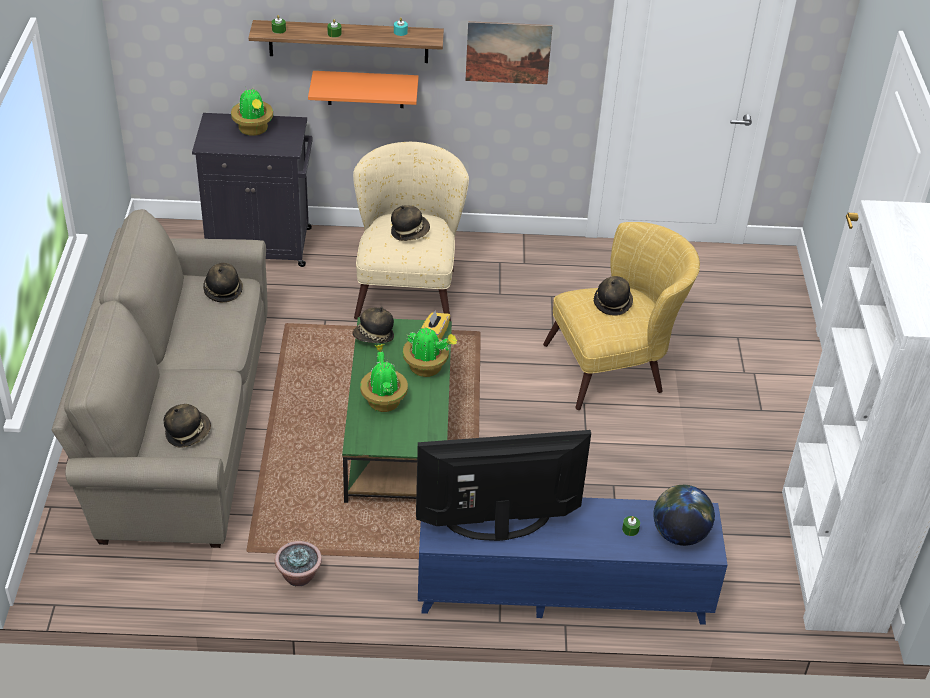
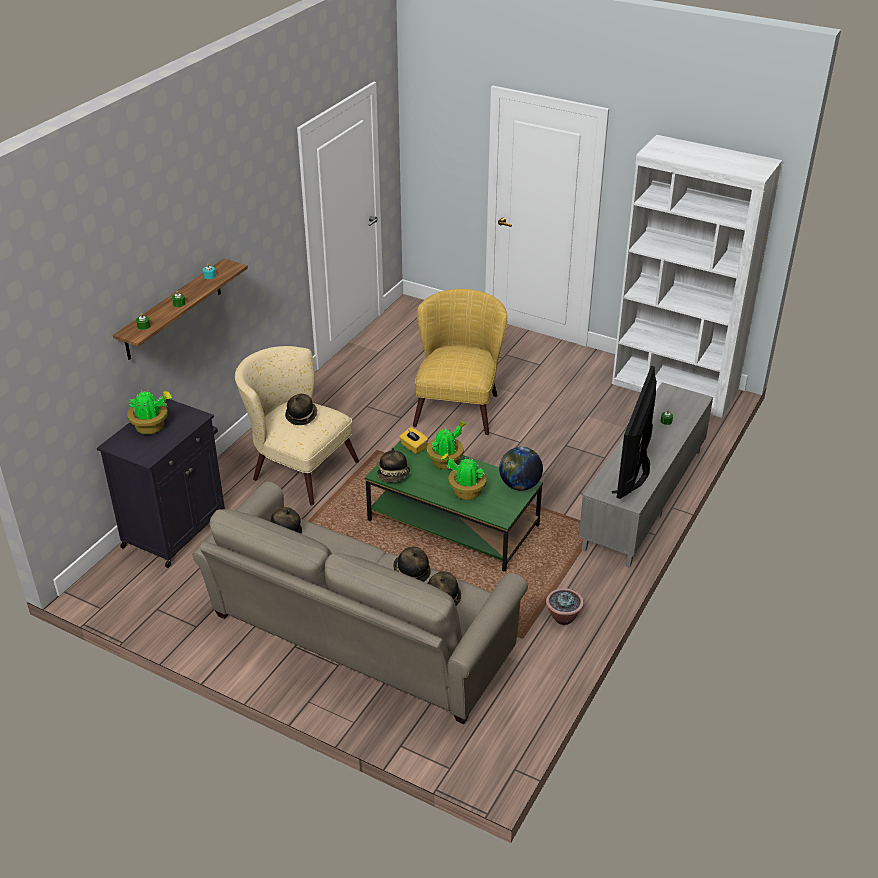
camera: 60 degrees left, 5 degrees down
orange shelf [308,71,418,108] -> none
blue tv stand [418,497,727,625] -> grey tv stand [579,382,713,568]
picture [465,21,553,85] -> none
hat [594,276,633,315] -> hat moved to [393,546,431,582]
globe [654,485,715,546] -> globe moved to [499,447,543,491]

